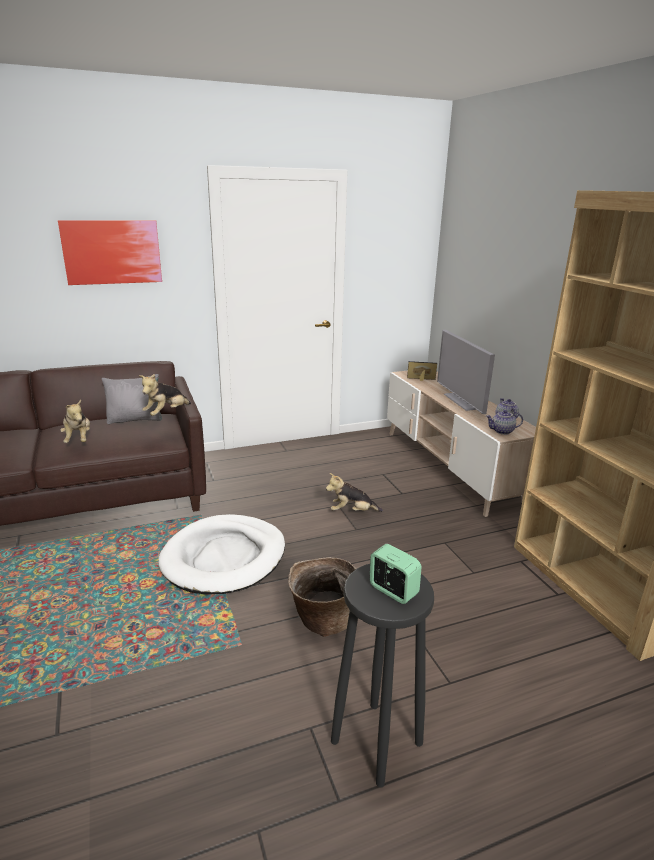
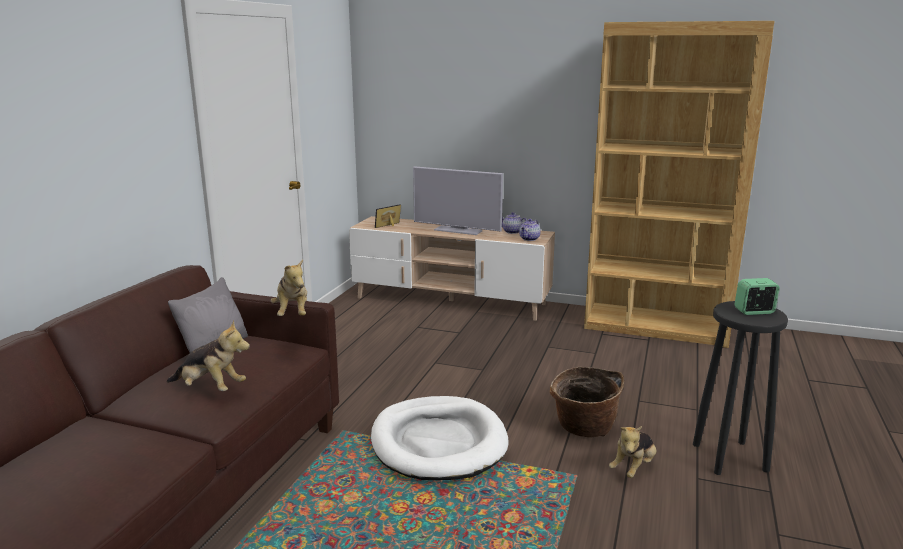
camera: 50 degrees left, 5 degrees down
picture [58,220,162,285] -> none
plush toy [326,473,383,512] -> plush toy moved to [609,426,656,478]

